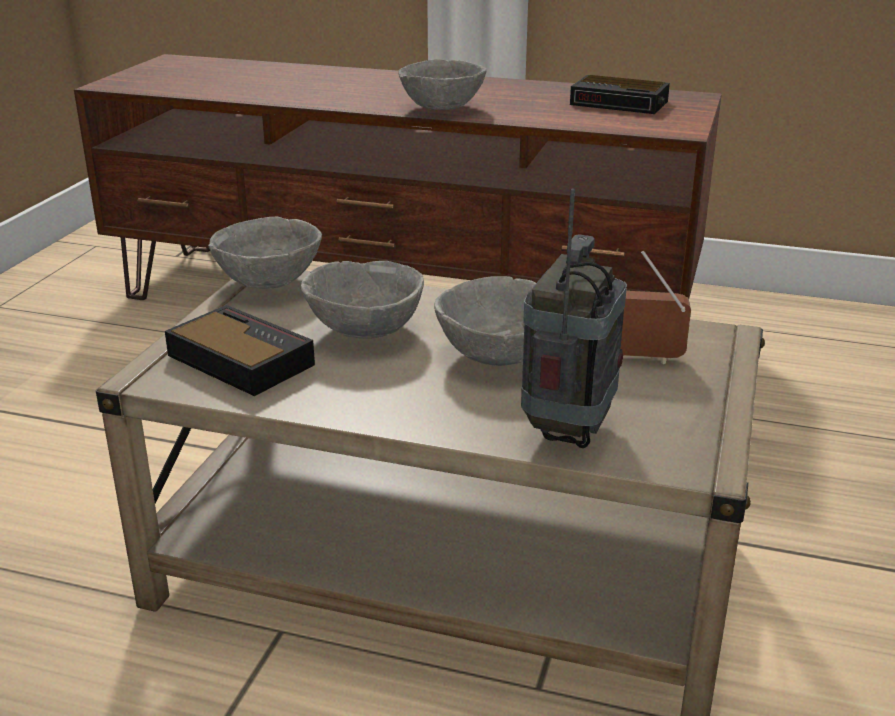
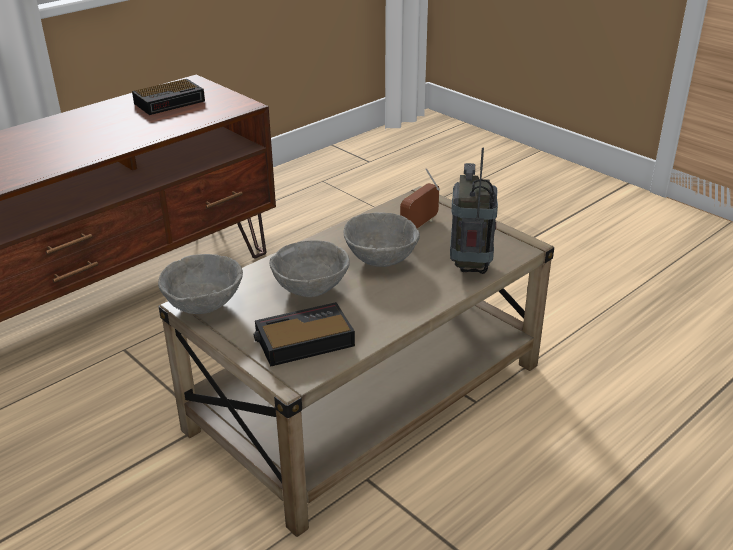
camera: 60 degrees left, 5 degrees up
grey bowl [398,59,487,110] -> none
radio [521,189,627,448] -> radio turned 45 degrees clockwise [450,147,498,274]

